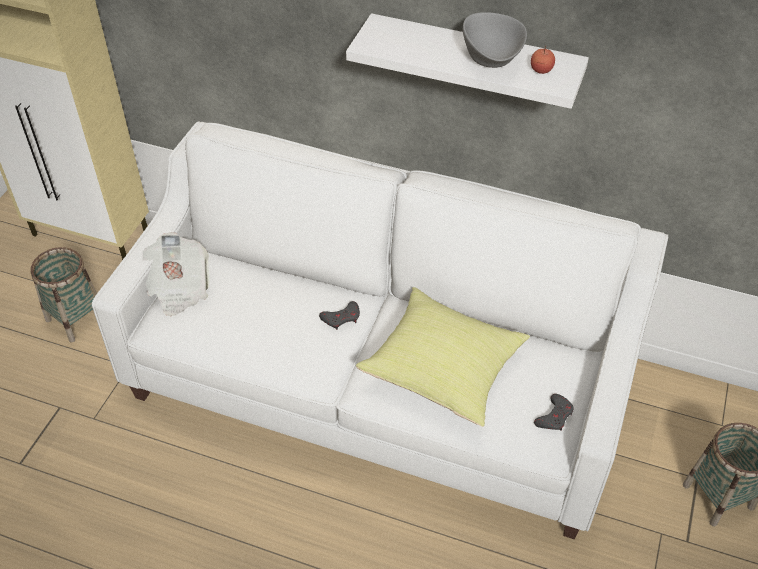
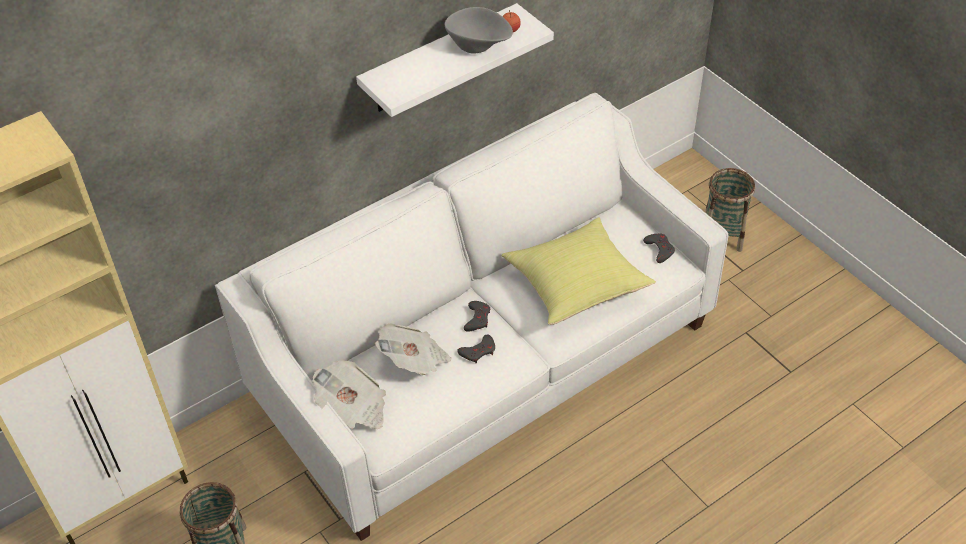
camera: 55 degrees left, 0 degrees up
none -> newspaper [375,323,451,375]
none -> grey game controller [457,335,495,363]

